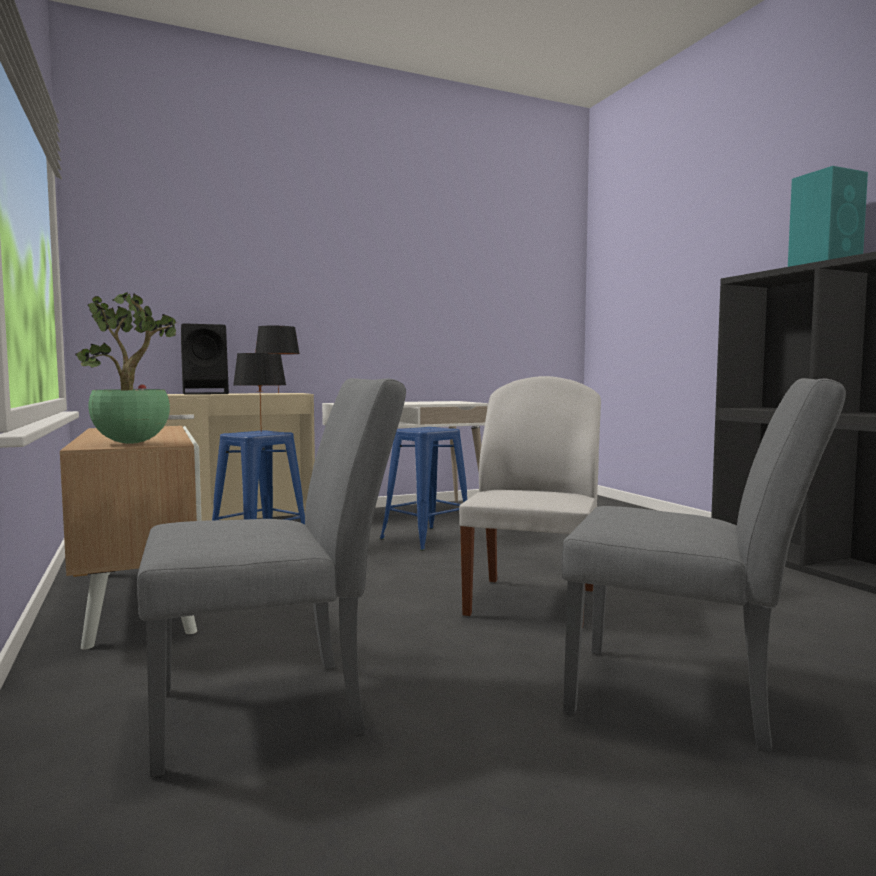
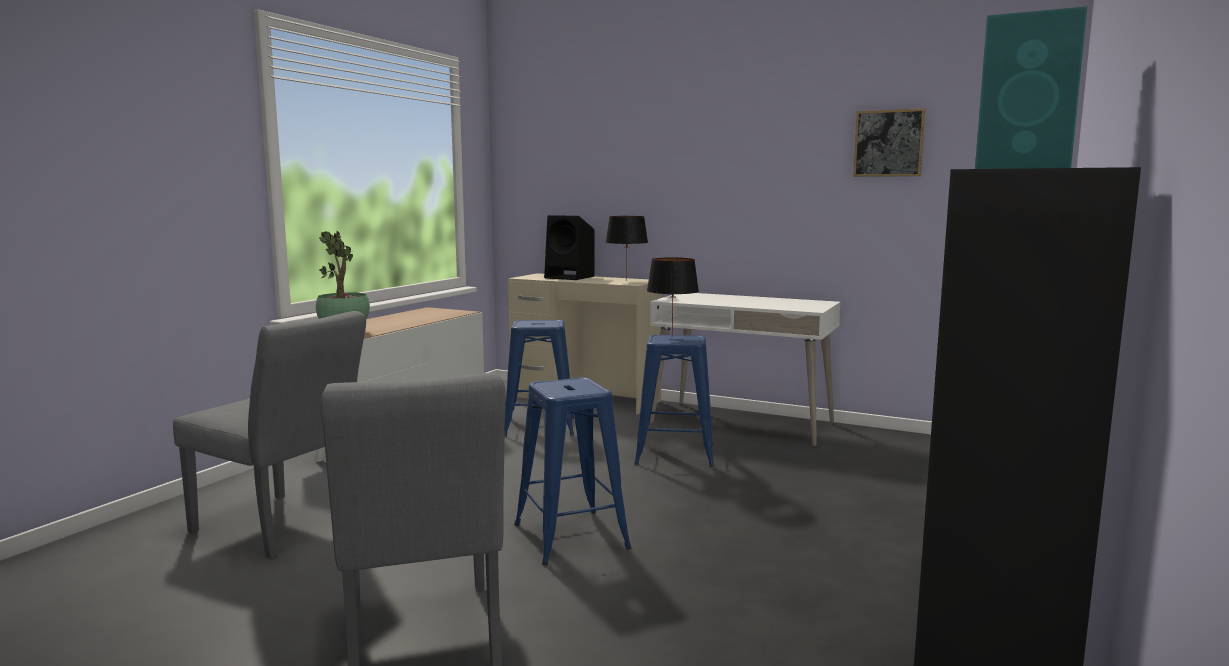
camera: 50 degrees right, 5 degrees up
black table lamp [233,353,286,432] -> black table lamp moved to [647,257,699,337]
white chair [459,376,601,622] -> blue stool [514,377,632,565]
none -> picture [853,108,925,177]

